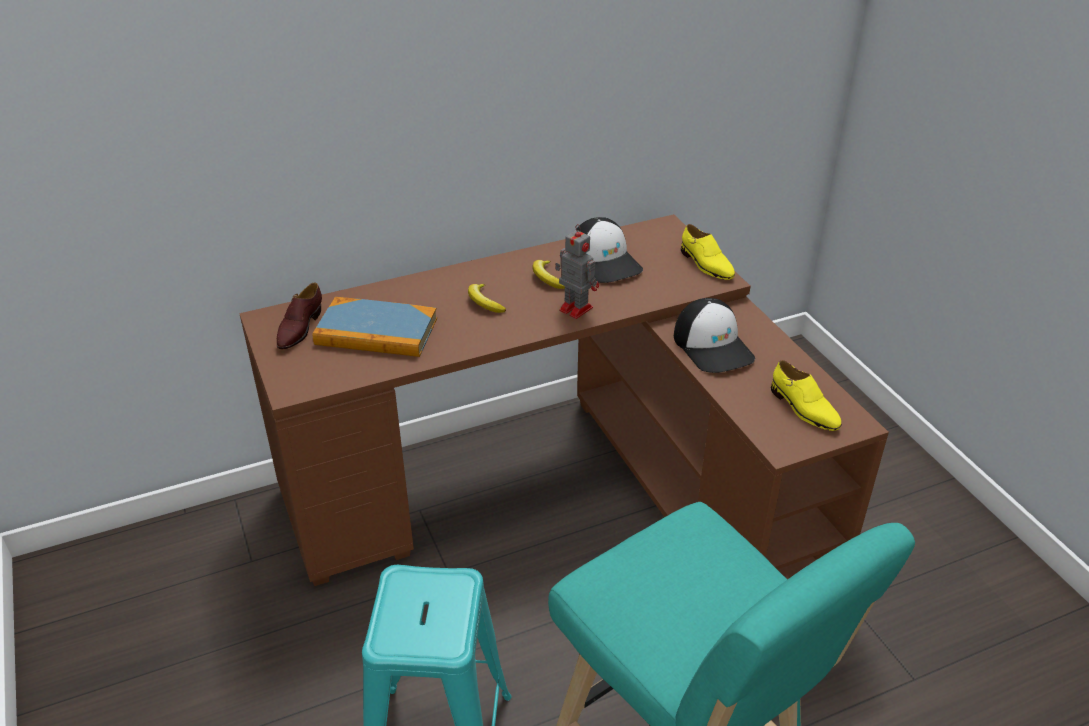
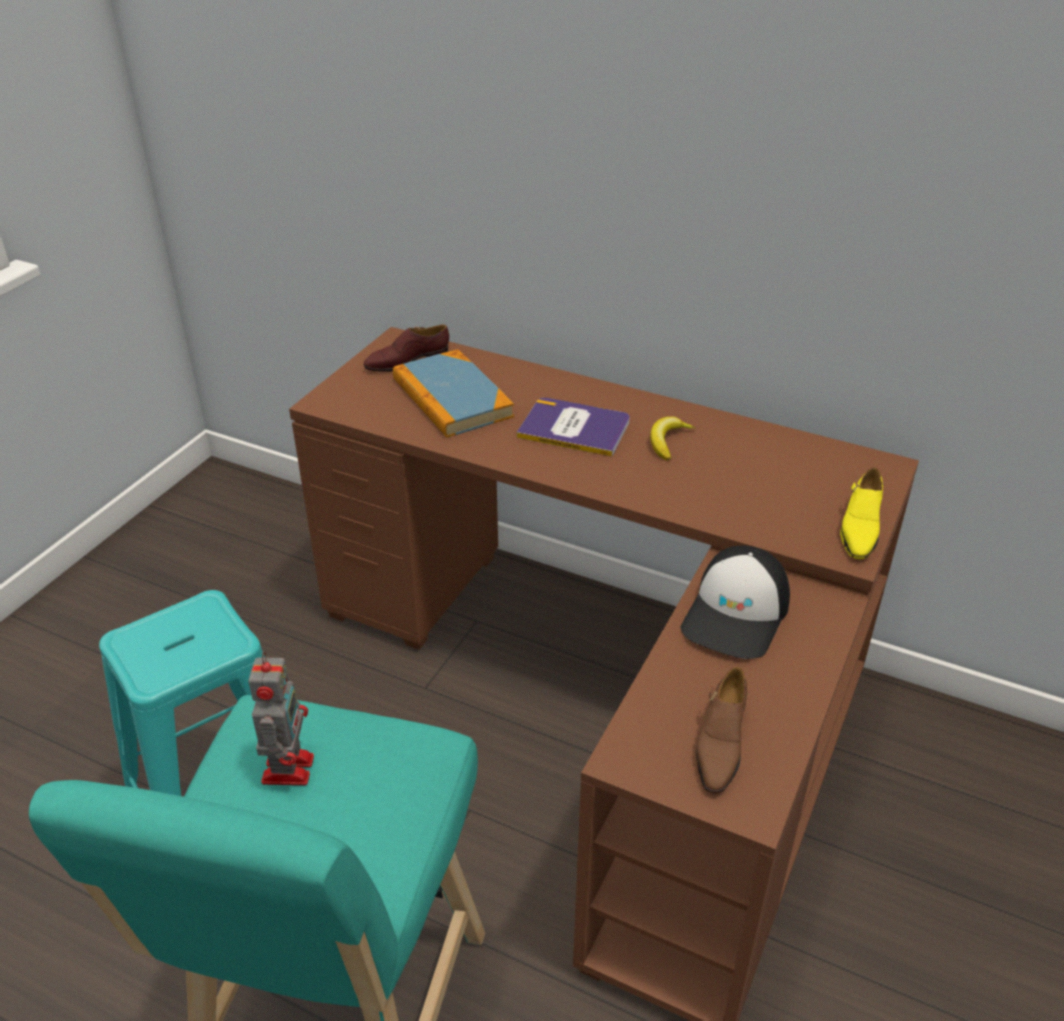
camera: 50 degrees right, 0 degrees up
banana [468,284,506,313] -> book [517,398,630,457]
toy robot [555,224,599,319] -> toy robot moved to [248,652,314,785]
cap [577,217,643,283] -> none
yellow shoe [771,360,842,431] -> brown shoe [696,667,747,793]

